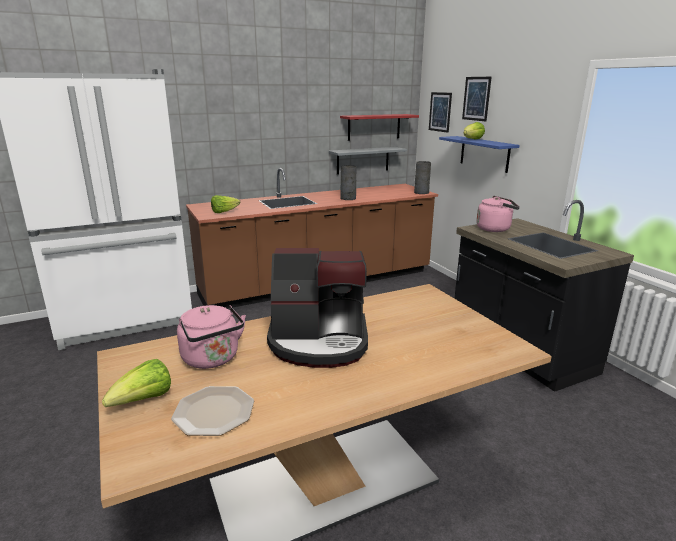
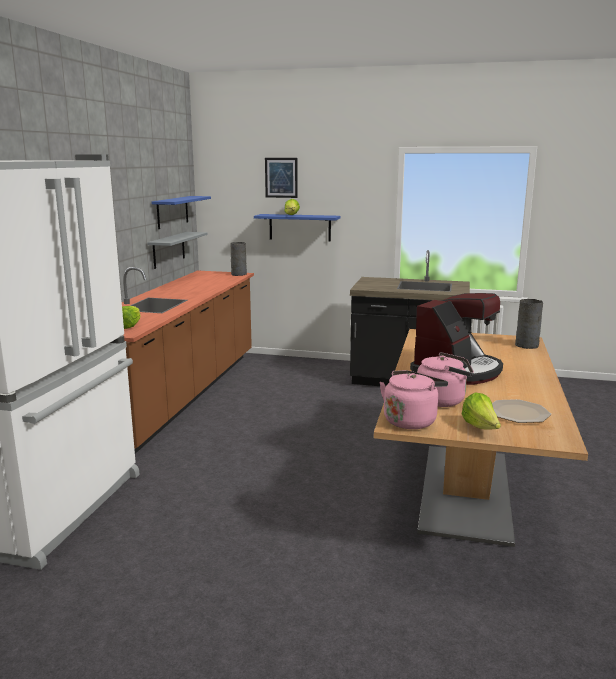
camera: 50 degrees left, 5 degrees down
red shelf [340,114,419,141] -> blue shelf [152,196,211,229]
grey vase [340,165,356,200] -> grey vase moved to [515,299,543,349]
picture [429,92,452,133] -> none
pink kettle [476,196,520,232] -> pink kettle moved to [379,370,448,429]

